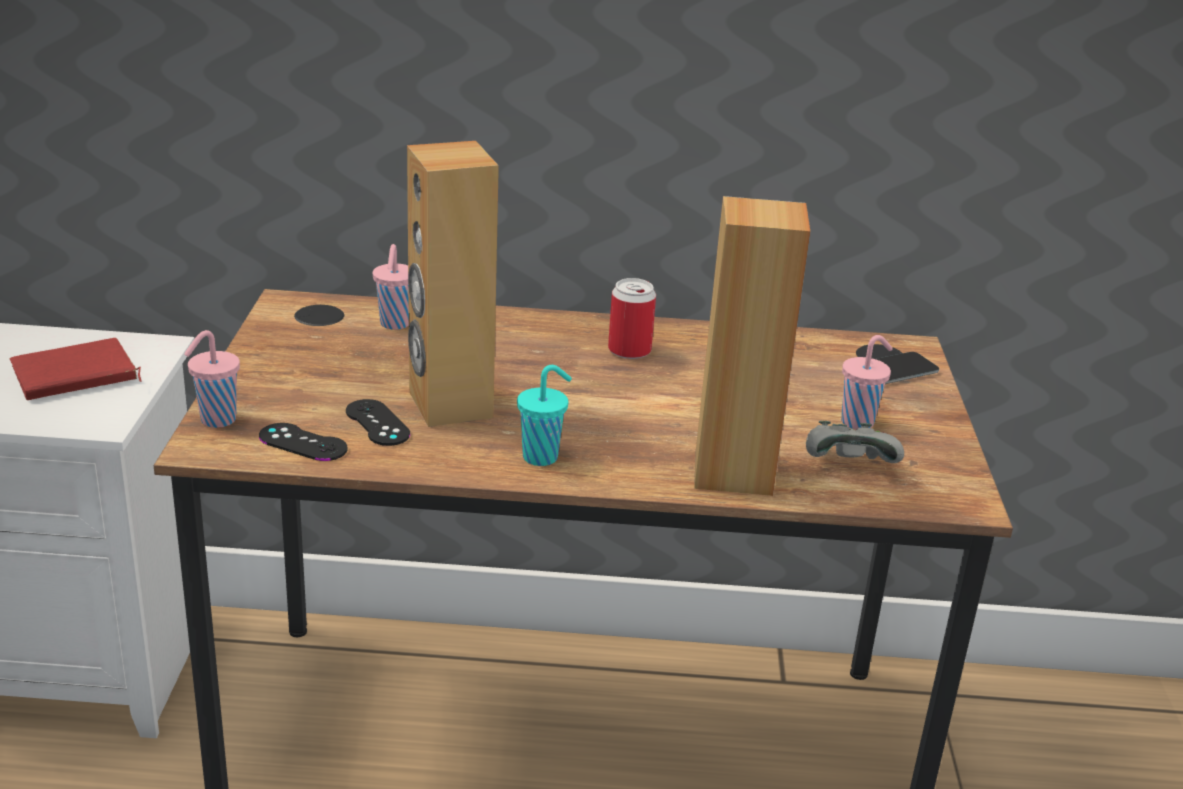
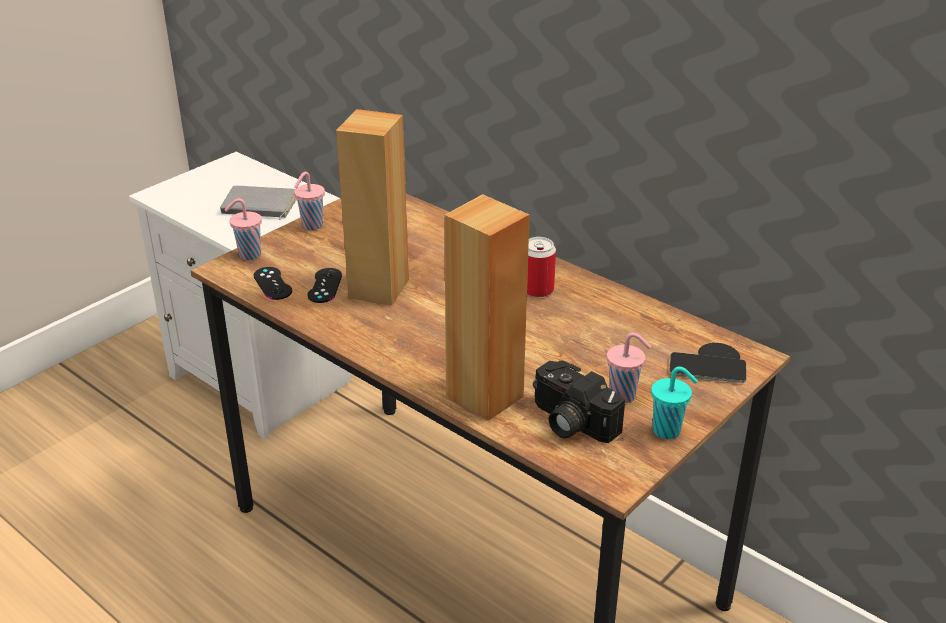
camera: 40 degrees right, 5 degrees up
red book [10,338,142,400] -> grey book [220,186,297,220]
pink cup [373,244,409,330] -> pink cup moved to [294,172,325,230]
turquoise cup [517,365,572,466] -> turquoise cup moved to [651,367,698,439]
grey game controller [806,421,904,463] -> camera [533,361,625,443]

